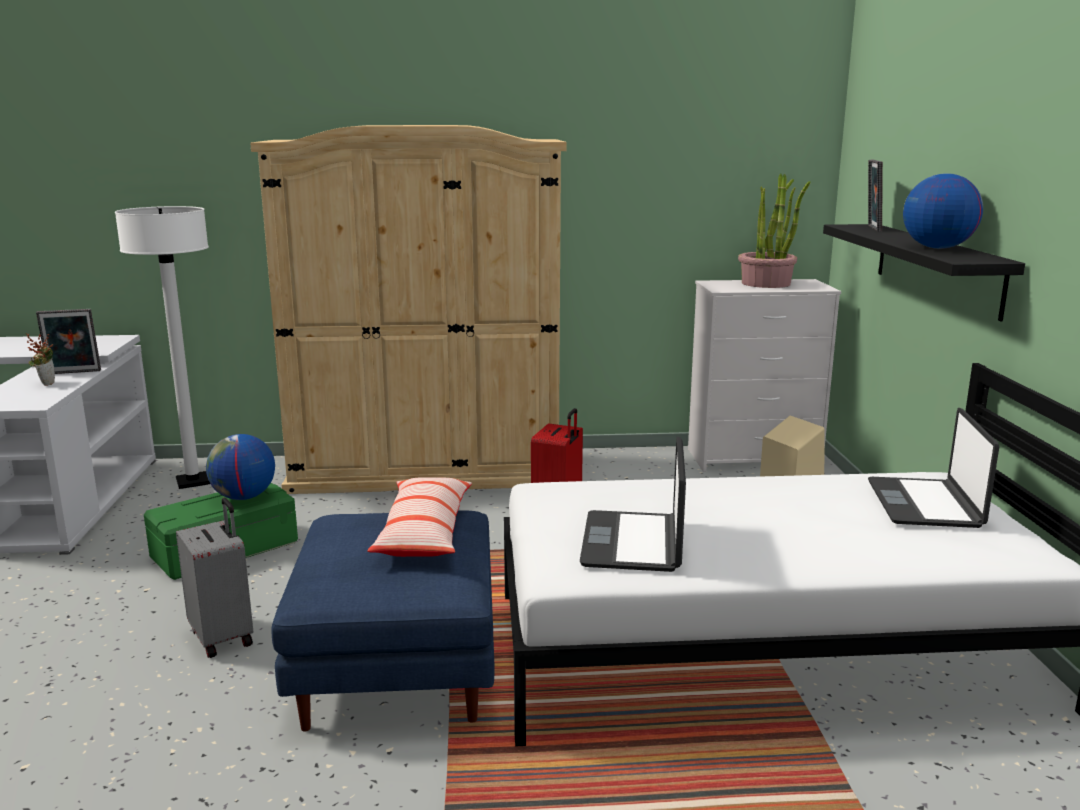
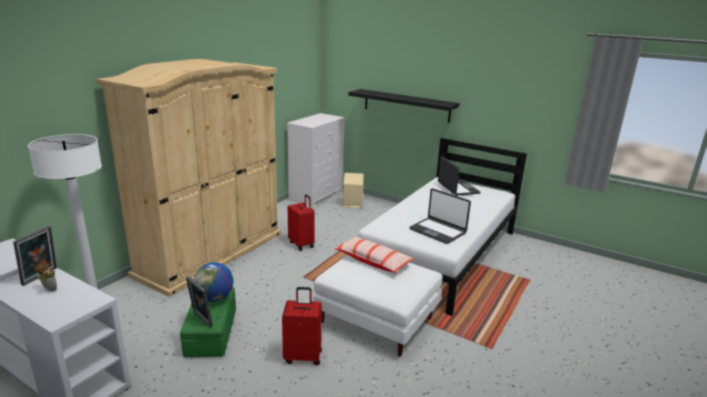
camera: 55 degrees left, 5 degrees up
grey suitcase [176,498,253,658] -> red suitcase [282,287,322,365]
blue ottoman [271,510,494,731] -> white ottoman [313,254,443,357]
potted plant [738,173,811,288] -> none
picture frame [868,159,883,231] -> picture frame moved to [186,276,213,327]
laptop [868,408,999,528] -> laptop turned 150 degrees counterclockwise [438,156,481,196]
globe [903,173,983,249] -> none

